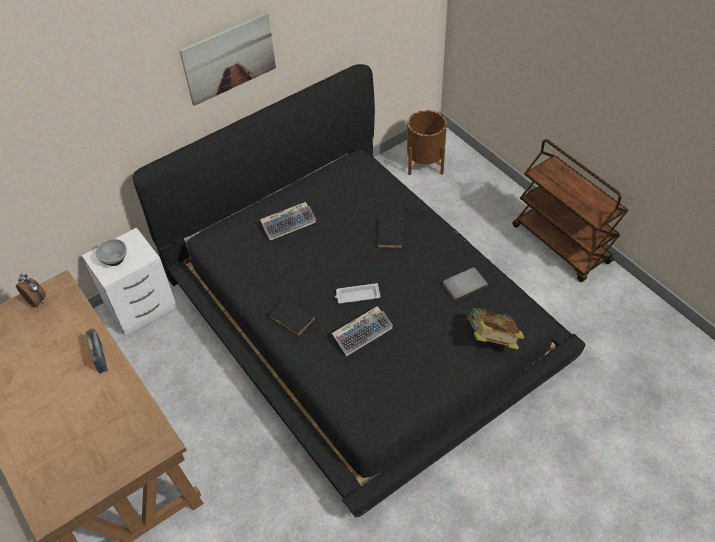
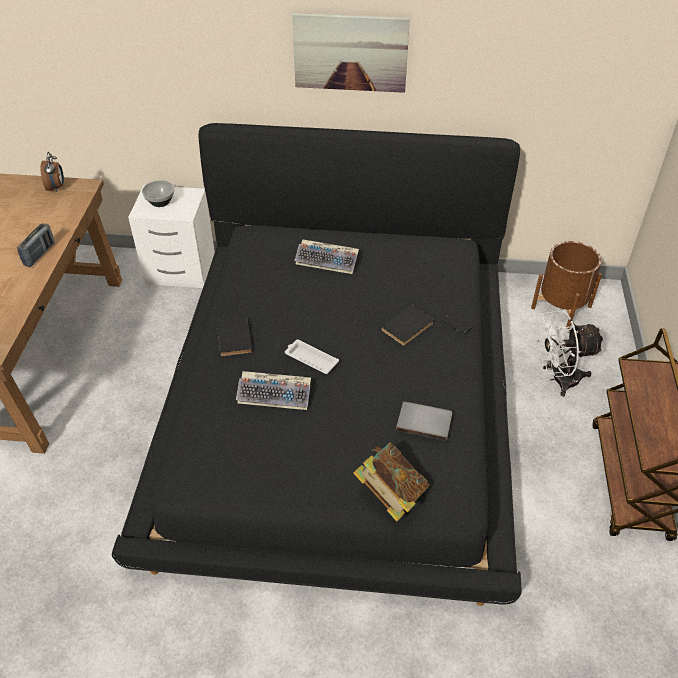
camera: 40 degrees right, 5 degrees down
none -> white fan [537,310,604,397]

